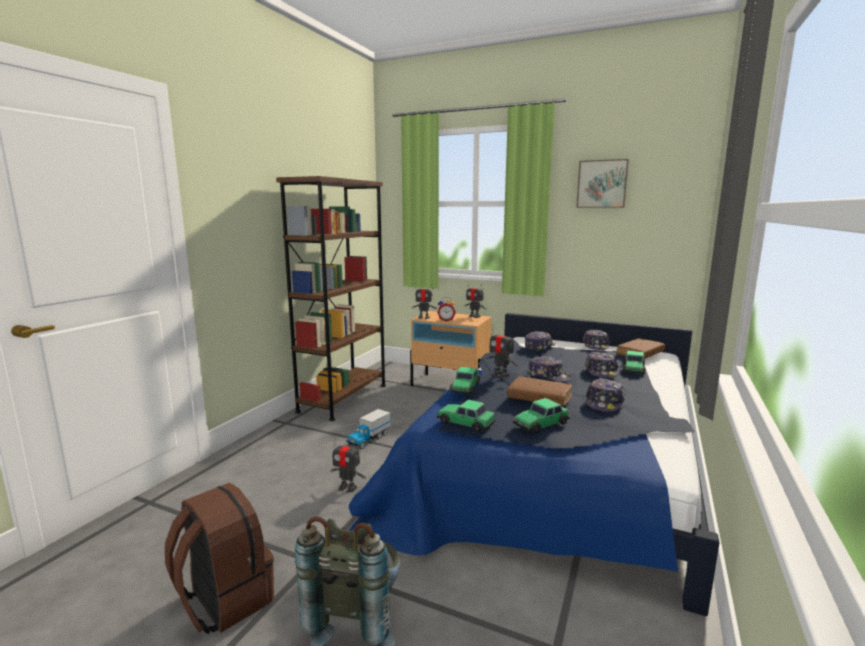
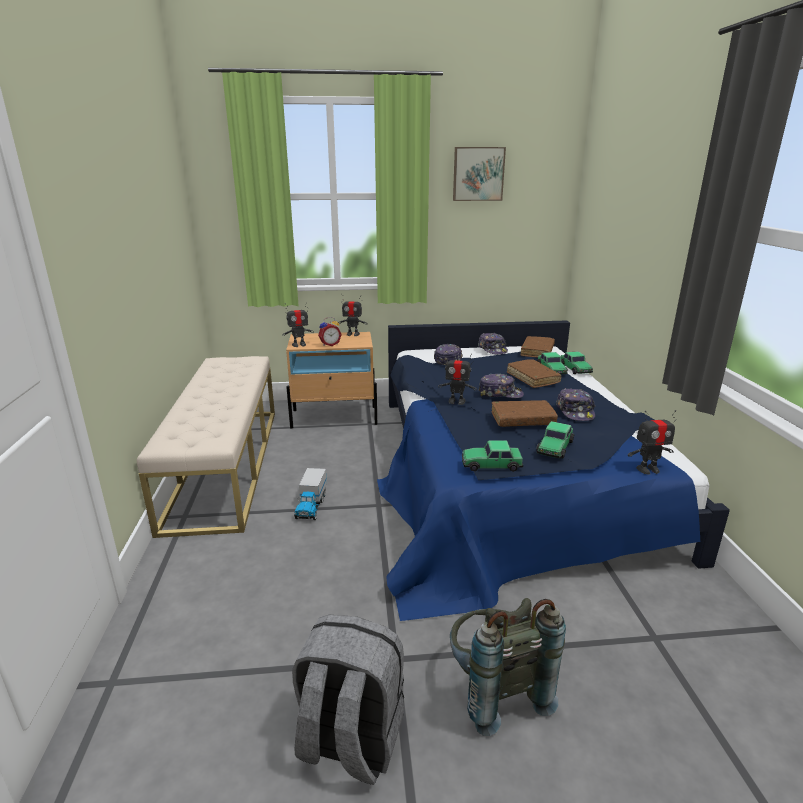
camera: 30 degrees left, 10 degrees up
brown backpack [165,483,274,635] -> grey backpack [292,615,404,785]
brown bookcase [276,176,386,421] -> beige bench [137,356,275,538]
toy robot [330,436,366,493] -> toy robot moved to [628,410,676,475]
toy car [450,367,480,395] -> toy car moved to [561,351,593,374]
cap [585,352,619,378] -> brown book [507,359,562,388]

